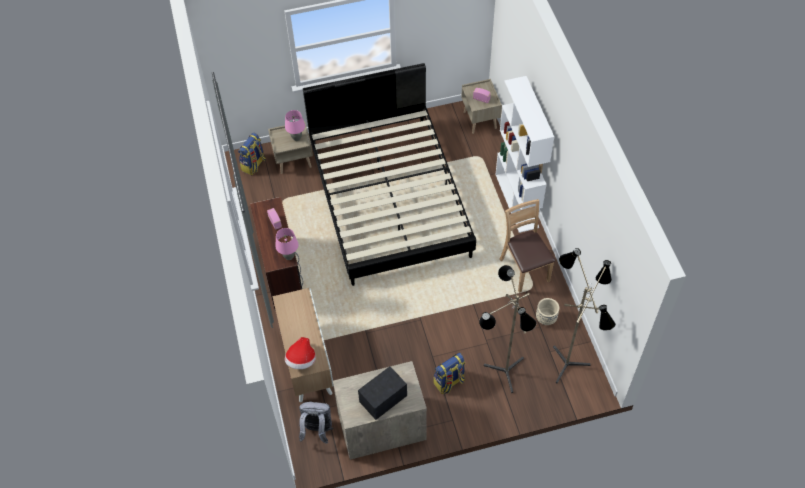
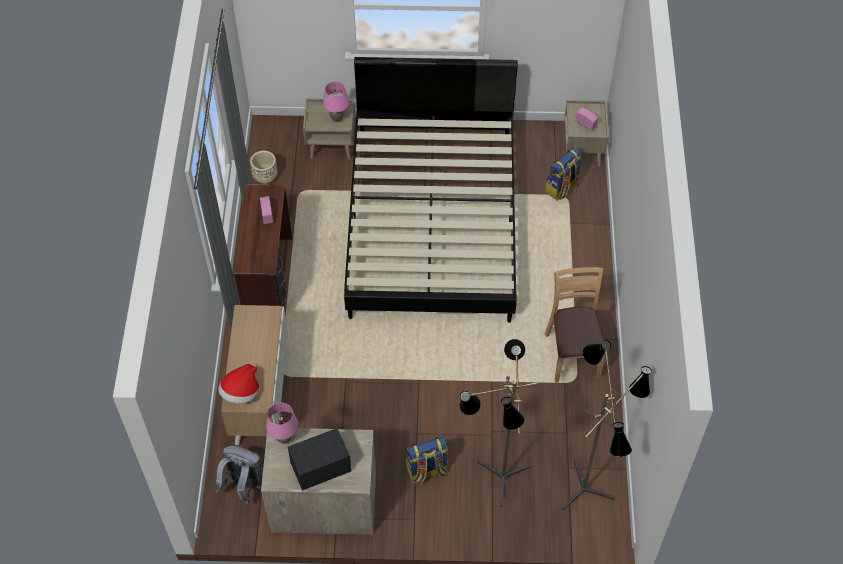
camera: 15 degrees right, 0 degrees up
backpack [238,133,266,175] -> backpack moved to [545,147,581,201]
pink table lamp [275,228,298,260] -> pink table lamp moved to [266,403,298,444]
white bookcase [495,76,554,233] -> none
beige planter [536,298,559,325] -> beige planter moved to [250,151,277,184]

